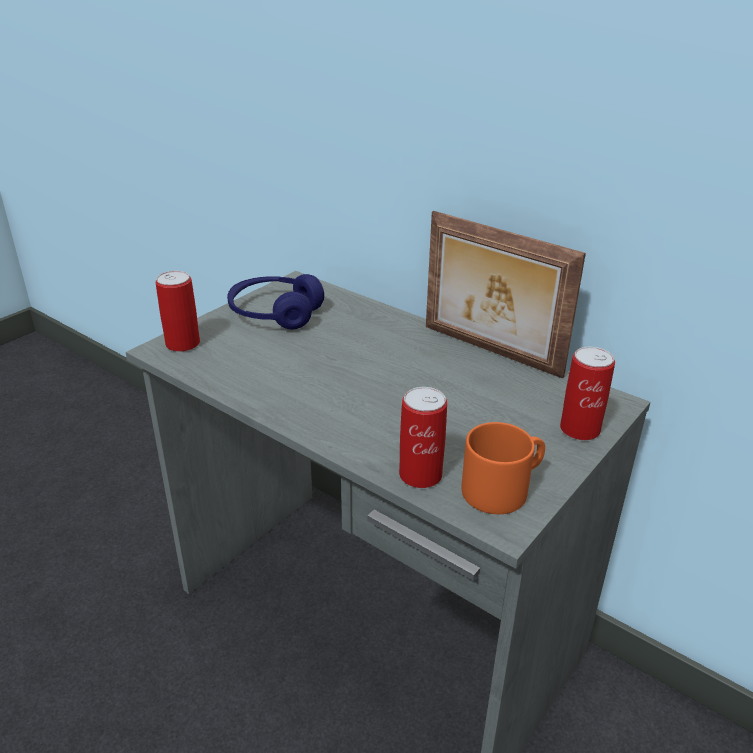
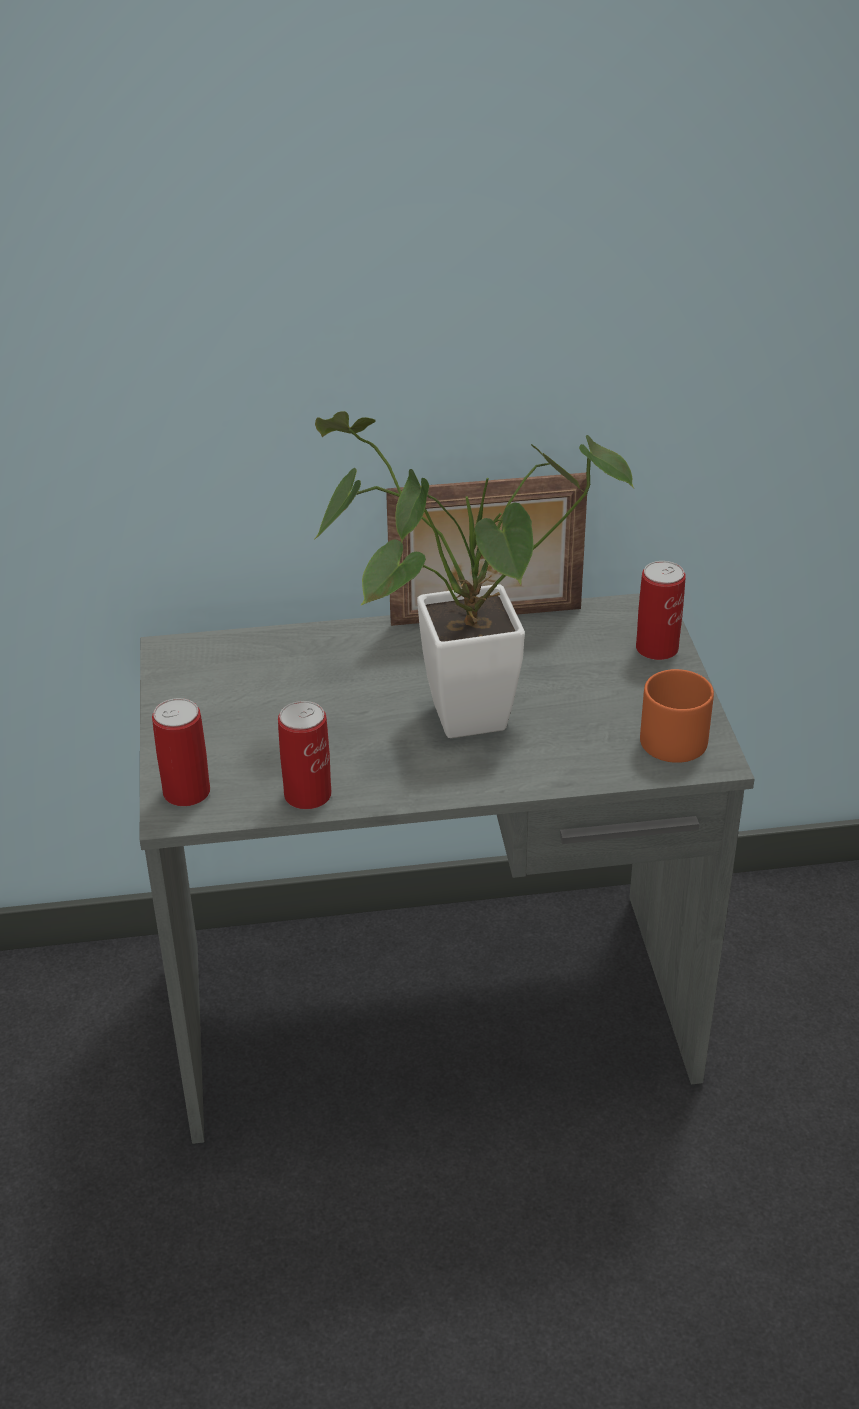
camera: 45 degrees left, 5 degrees up
blue headphones [227,274,324,329] -> none
can [399,387,447,488] -> can moved to [278,701,332,809]
none -> potted plant [314,411,634,738]

